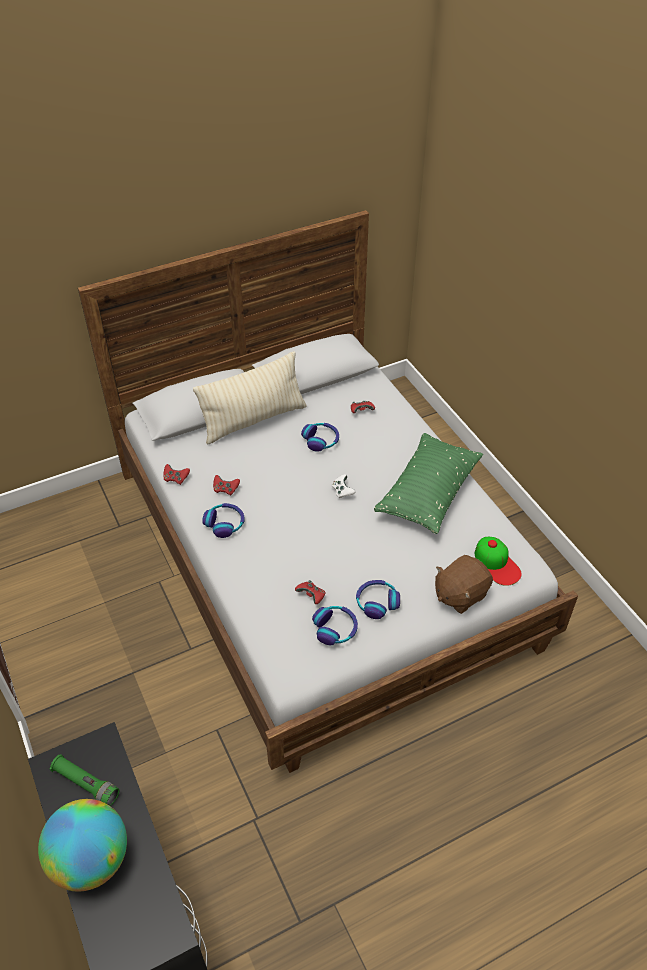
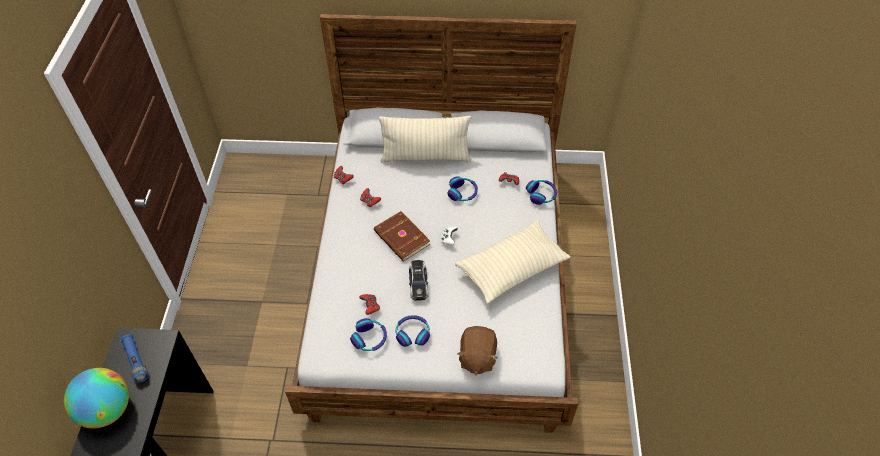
camera: 30 degrees right, 5 degrees up
green flashlight [49,754,119,806] -> blue flashlight [120,334,149,383]
headphones [202,503,244,538] -> headphones moved to [526,180,557,205]
green pillow [374,433,483,534] -> beige pillow [455,220,571,304]
brown plush toy [435,555,493,614] -> brown plush toy turned 75 degrees counterclockwise [457,326,498,375]
cap [475,537,522,586] -> none
none -> brown book [374,211,430,262]
none -> toy car [409,260,428,301]

